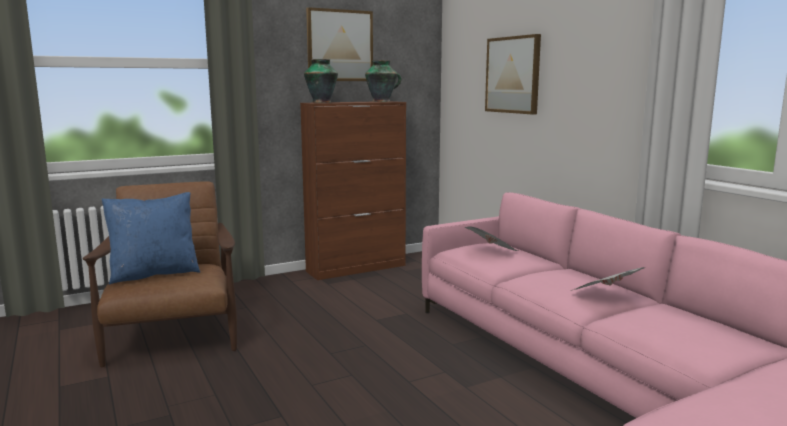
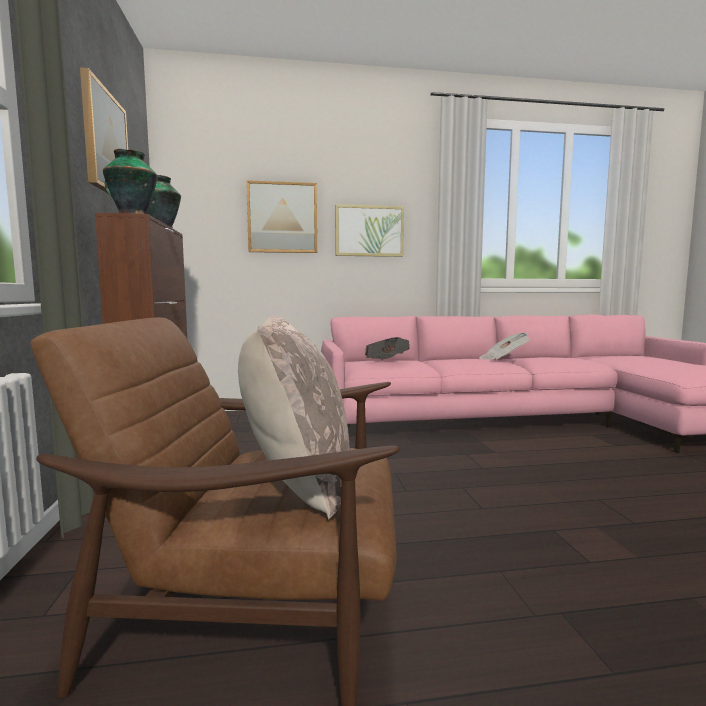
camera: 70 degrees left, 5 degrees down
blue pillow [102,192,200,285] -> beige pillow [238,317,350,519]
none -> picture [335,204,404,257]

